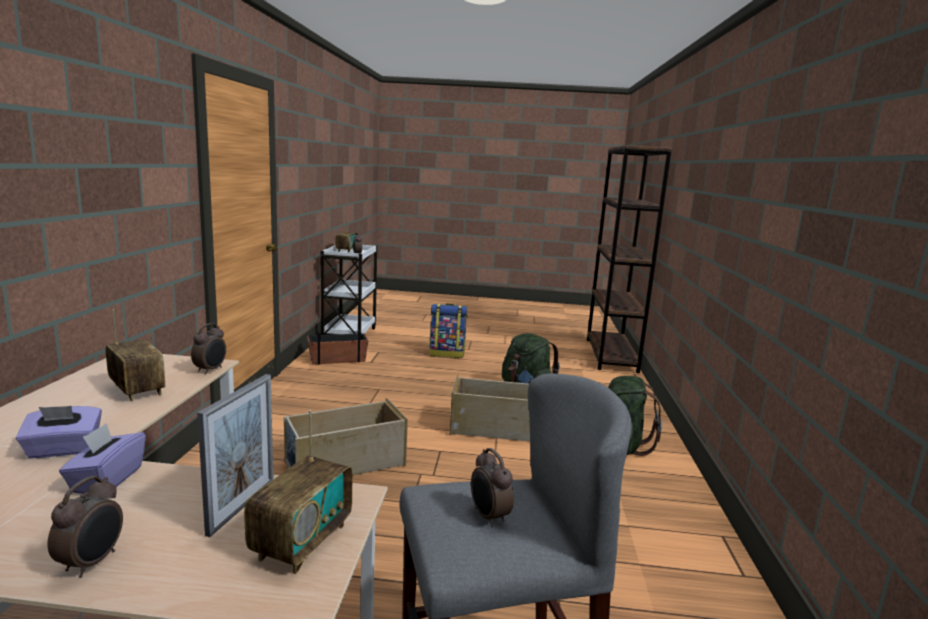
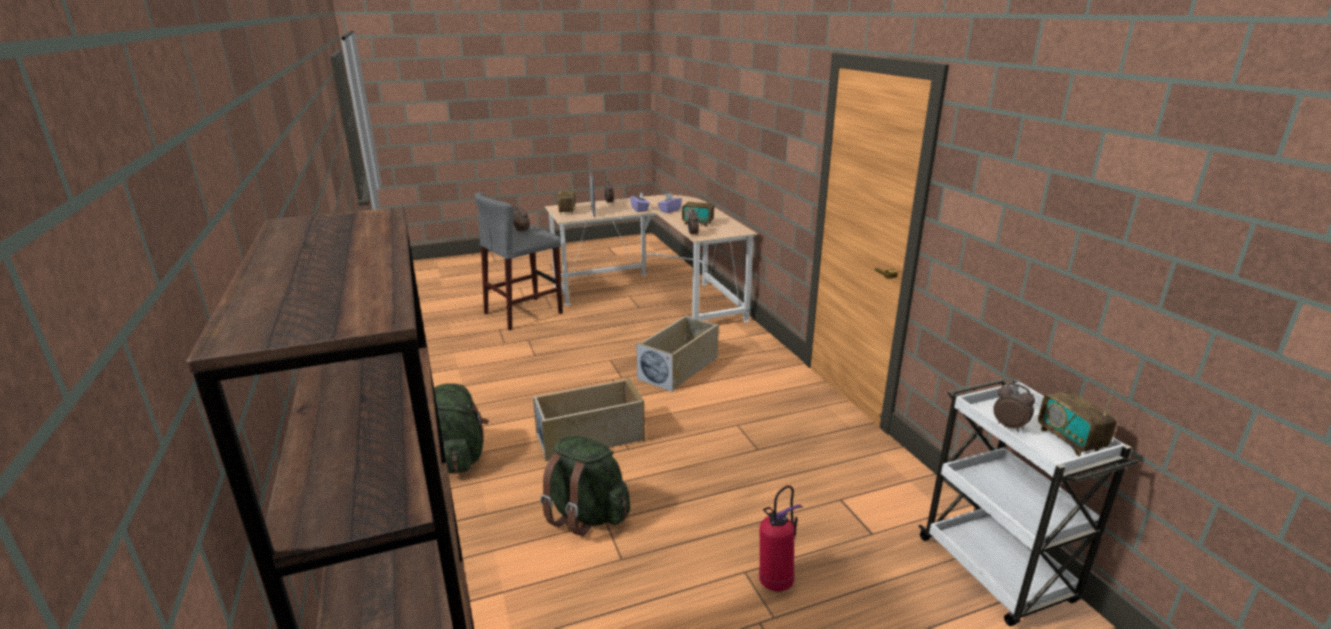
camera: 155 degrees right, 10 degrees up
planter [307,329,368,365] -> none
backpack [429,303,468,358] -> fire extinguisher [759,485,803,592]

